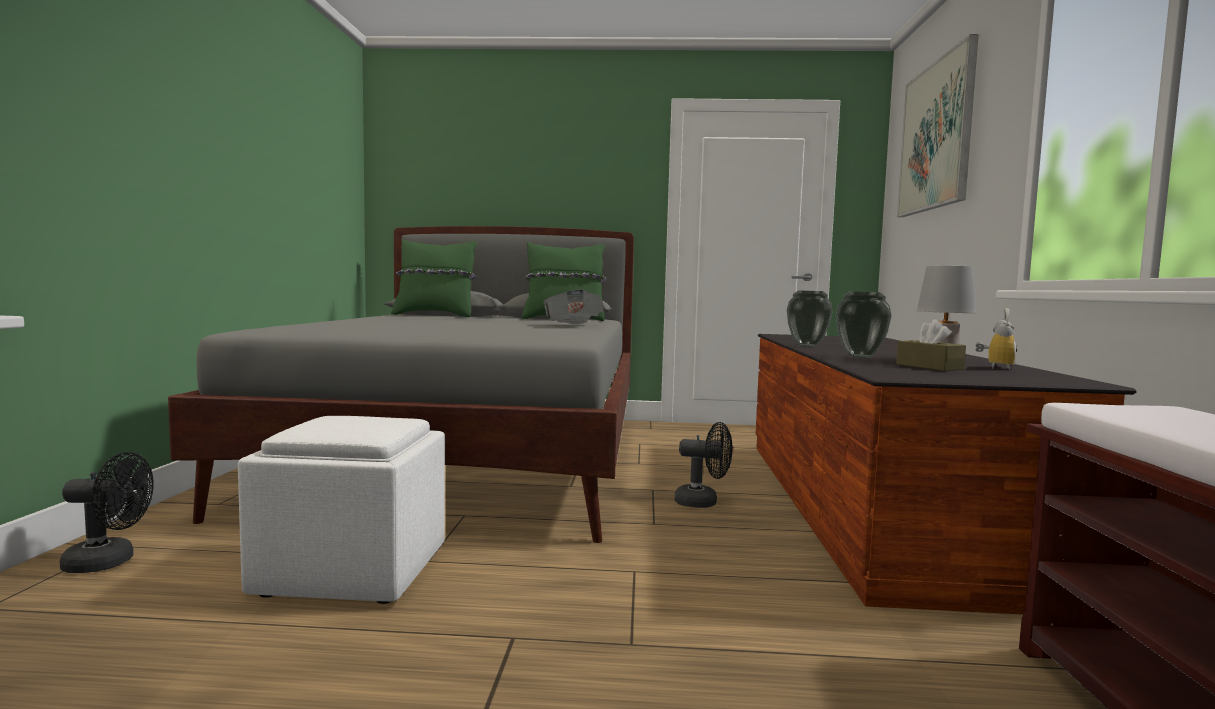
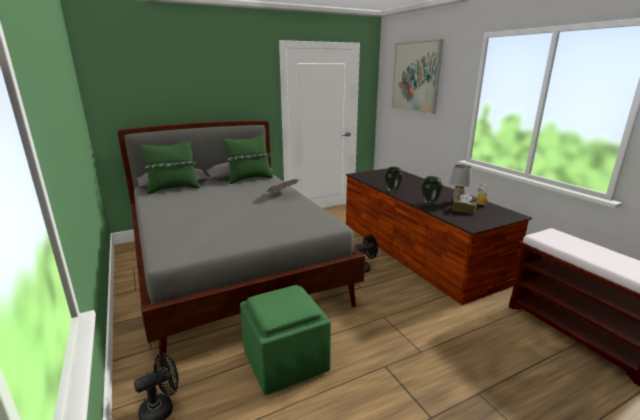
camera: 30 degrees left, 15 degrees up
white ottoman [238,416,445,604] -> green ottoman [240,285,331,395]

